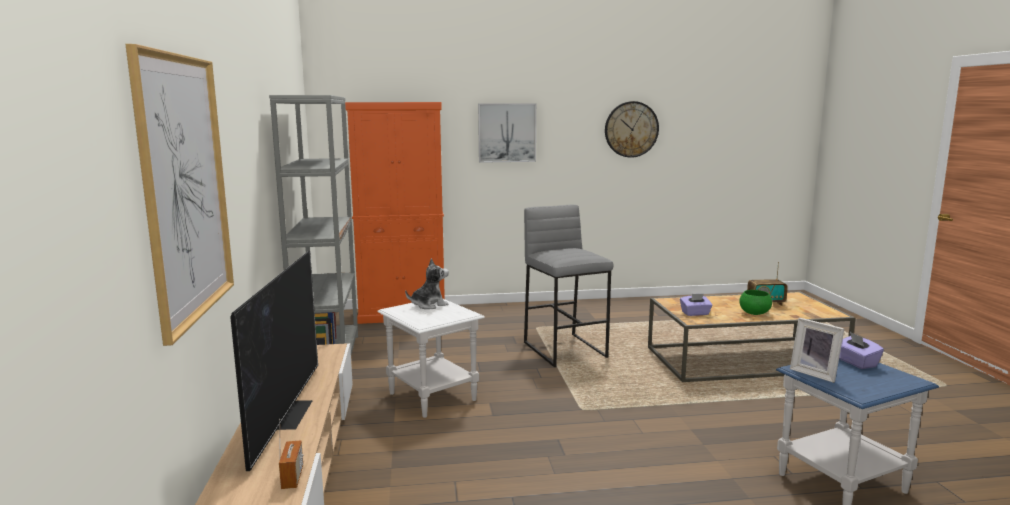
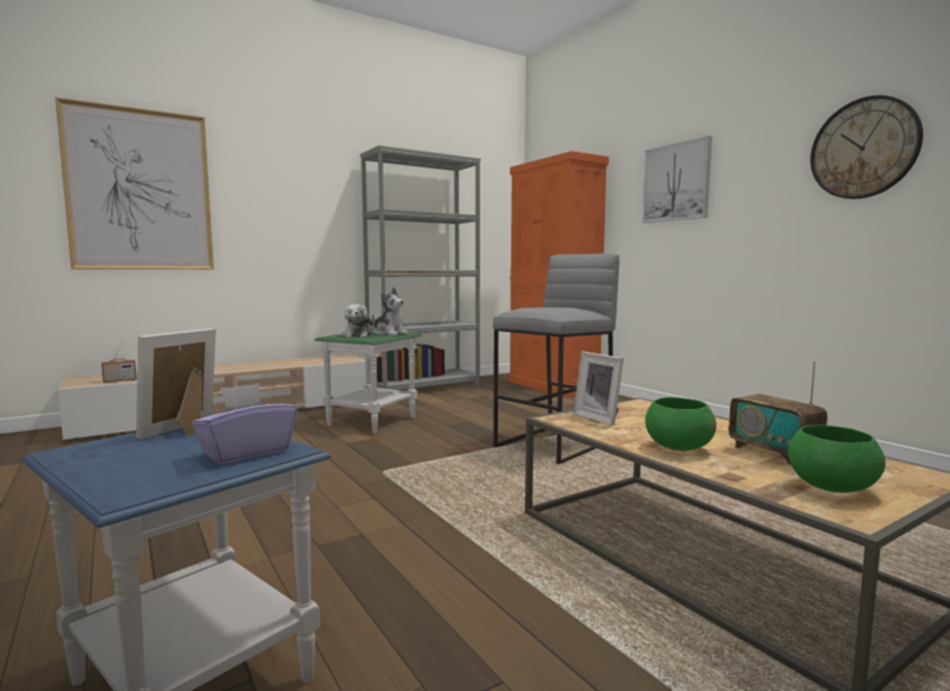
camera: 65 degrees right, 5 degrees down
television [230,251,318,471] -> none
white side table [377,299,485,418] -> green side table [314,330,422,434]
purple tissue box [680,294,713,316] -> picture frame [573,351,624,426]
none -> plush toy [341,304,374,337]
none -> green bowl [788,425,886,493]

